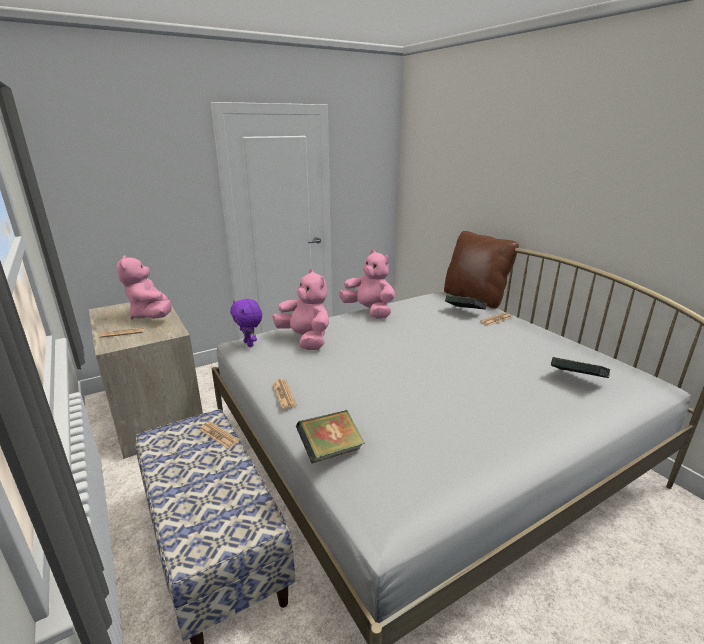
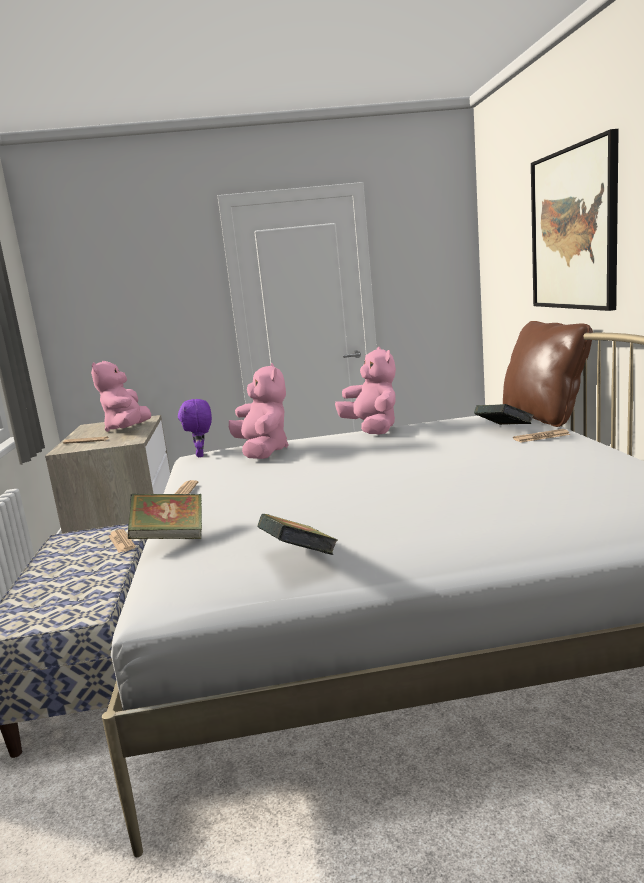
camera: 25 degrees right, 10 degrees down
book [551,357,610,378] -> book moved to [257,514,338,555]
none -> picture [531,129,619,311]

